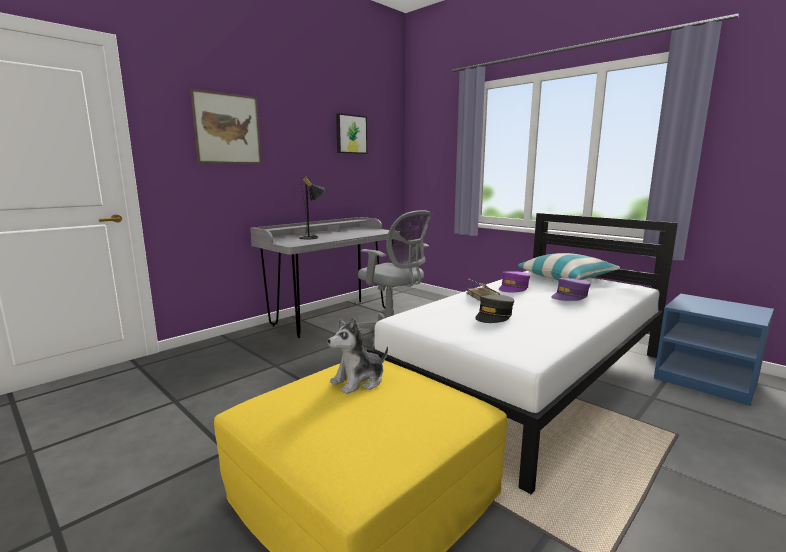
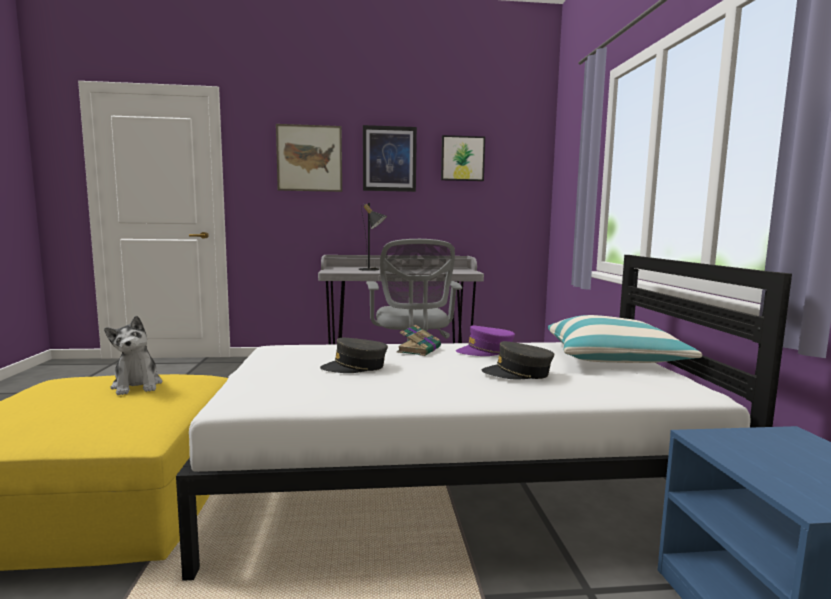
camera: 40 degrees right, 5 degrees down
plush toy [328,317,388,394] -> plush toy turned 120 degrees counterclockwise [104,316,162,395]
purple cap [551,278,591,301] -> grey cap [482,341,554,379]
none -> picture [363,125,417,192]

